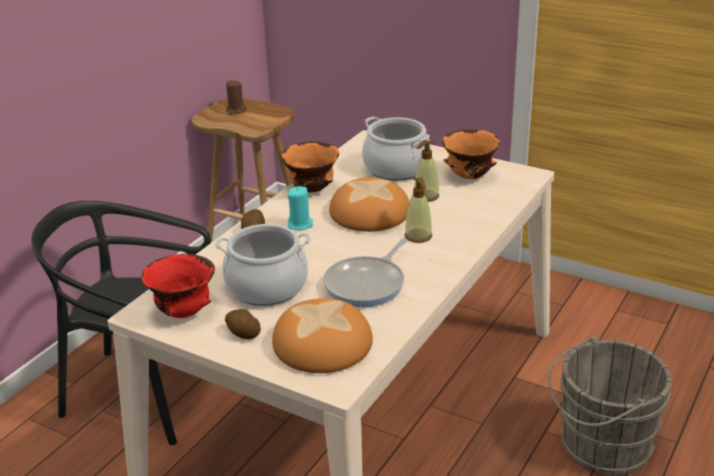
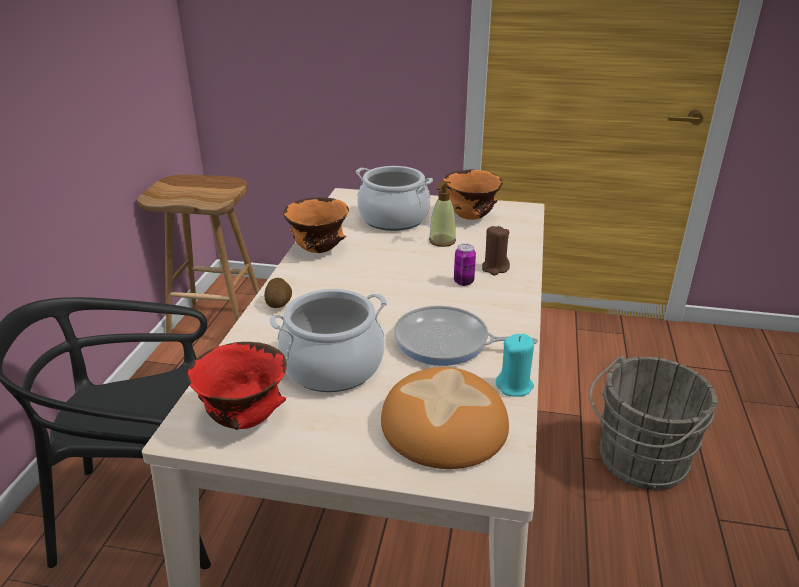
camera: 20 degrees left, 0 degrees up
potato [225,309,261,339] -> none
brown candle [226,80,246,114] -> brown candle moved to [482,226,510,275]
turquoise candle [287,186,313,230] -> turquoise candle moved to [496,334,534,397]
frying pan [323,238,408,307] -> frying pan turned 90 degrees clockwise [394,306,538,366]
bread [329,177,409,232] -> none
soap dispenser [404,177,432,243] -> can [454,244,476,286]

